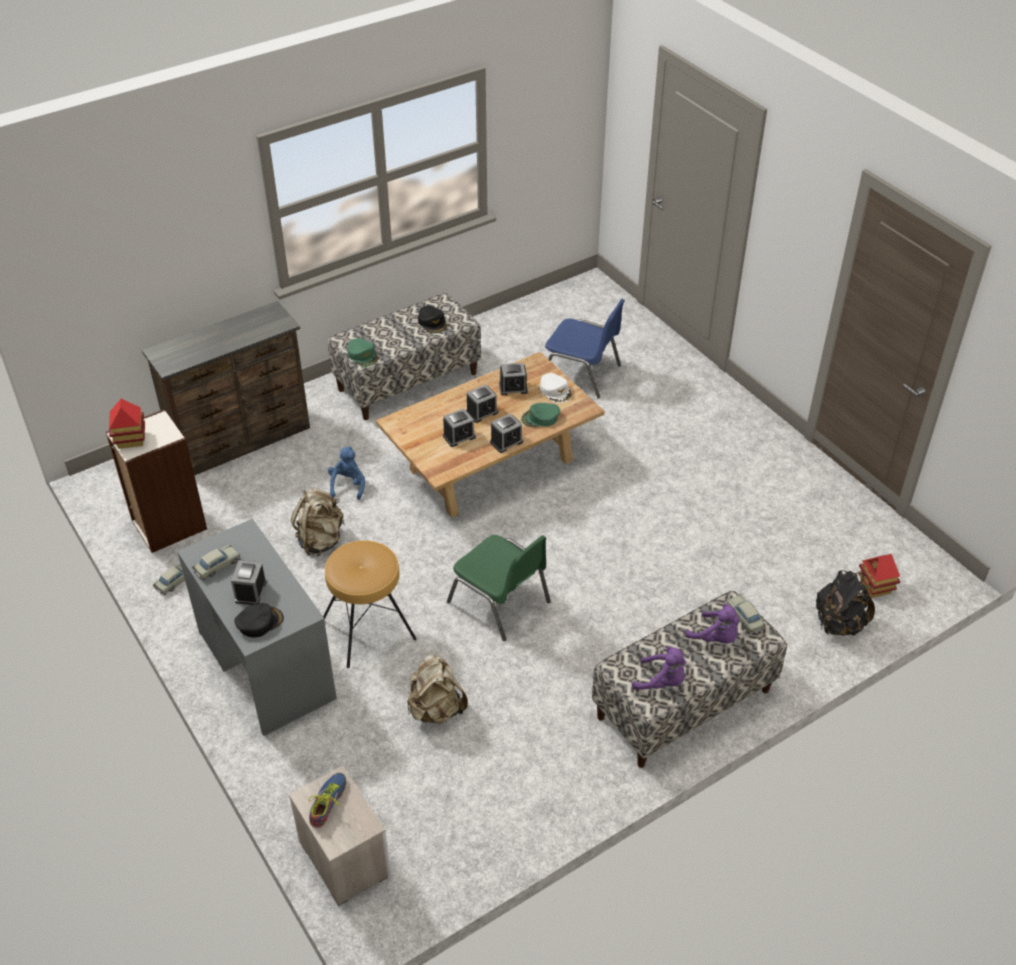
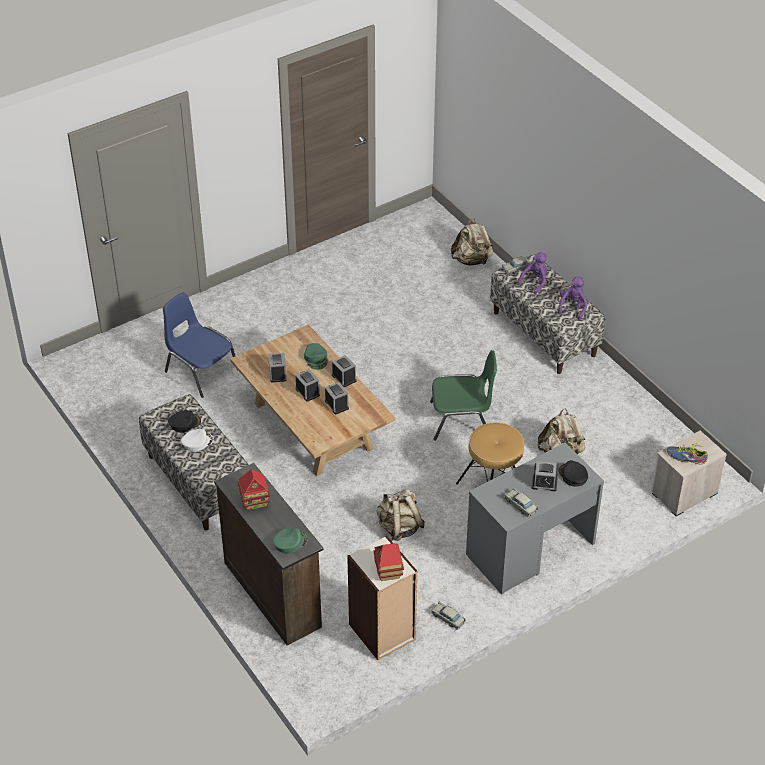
camera: 90 degrees left, 0 degrees up
blue plush toy [328,446,365,500] -> none
green cap [347,338,378,367] -> green cap moved to [272,527,308,554]
green chair [447,535,551,641] -> green chair turned 45 degrees clockwise [430,350,497,441]
white cap [540,373,572,403] -> white cap moved to [181,429,214,452]
blue chair [545,299,625,399] -> blue chair turned 75 degrees counterclockwise [163,293,235,398]
black backpack [816,570,875,636] -> beige backpack [451,218,493,266]
toy house [858,554,900,598] -> toy house moved to [238,469,270,510]

